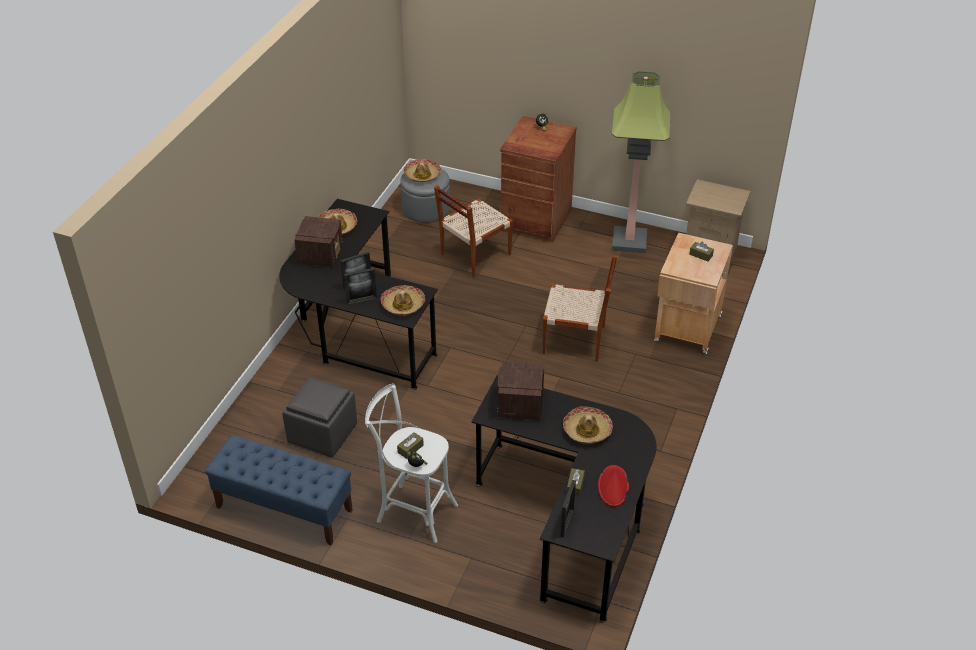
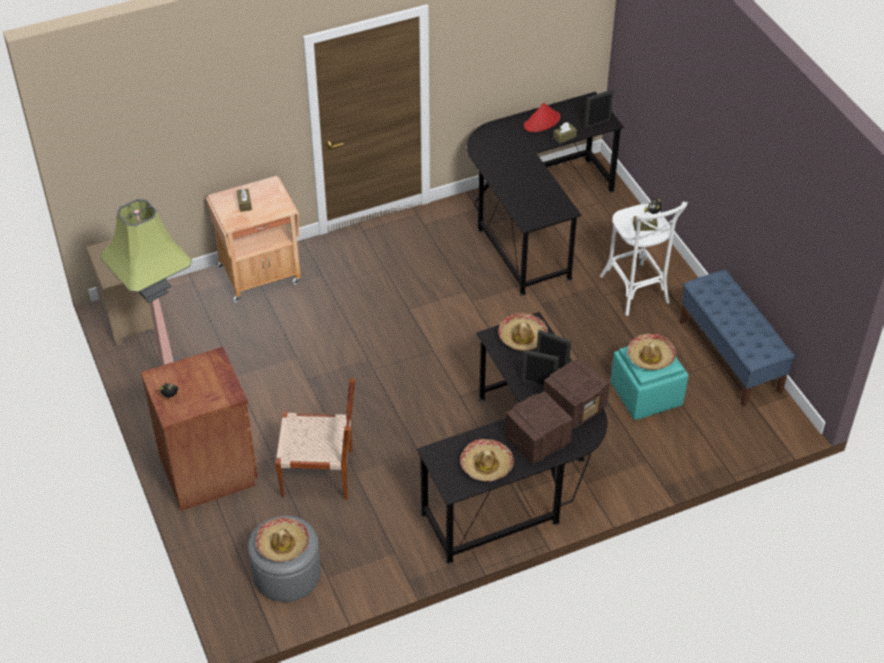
camera: 135 degrees left, 5 degrees up
grey ottoman [282,377,357,458] -> turquoise ottoman [611,346,688,420]
radio [497,362,544,420] -> radio moved to [543,358,610,429]
chair [543,255,617,362] -> none
hat [563,406,613,444] -> hat moved to [628,334,676,370]

